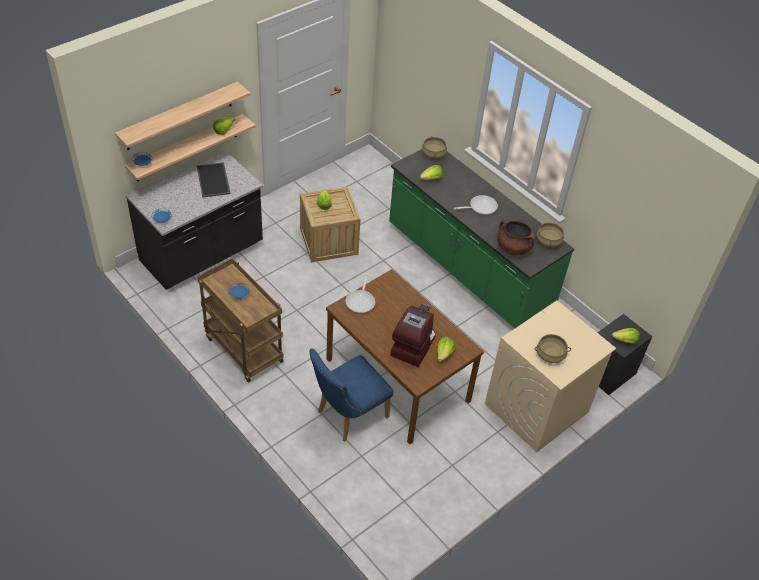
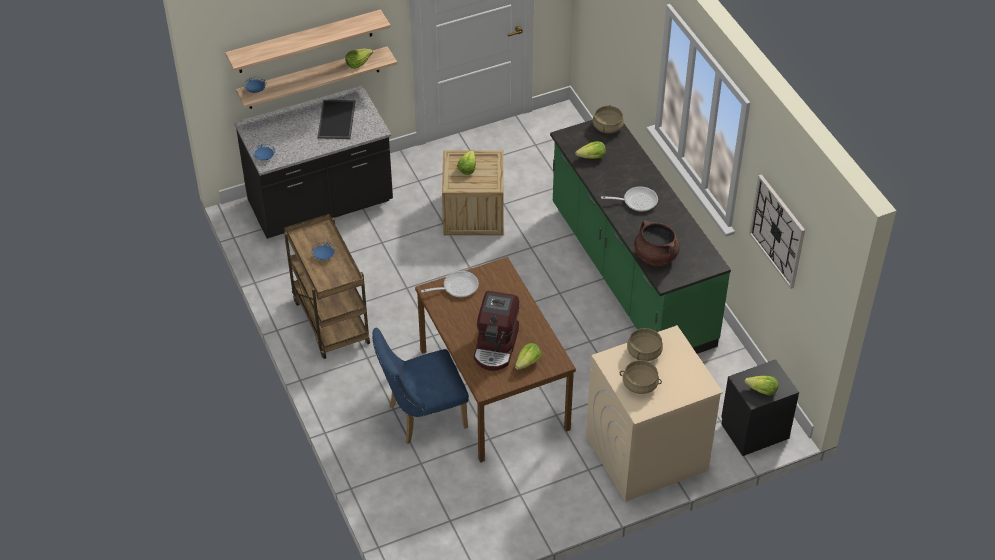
camera: 20 degrees right, 0 degrees up
frying pan [346,274,375,313] -> frying pan turned 135 degrees counterclockwise [421,271,479,297]
coffee machine [390,304,436,367] -> coffee machine turned 150 degrees clockwise [474,291,520,371]
beige cooking pot [537,222,564,247] -> beige cooking pot moved to [627,328,663,361]
none -> wall clock [749,174,805,289]

